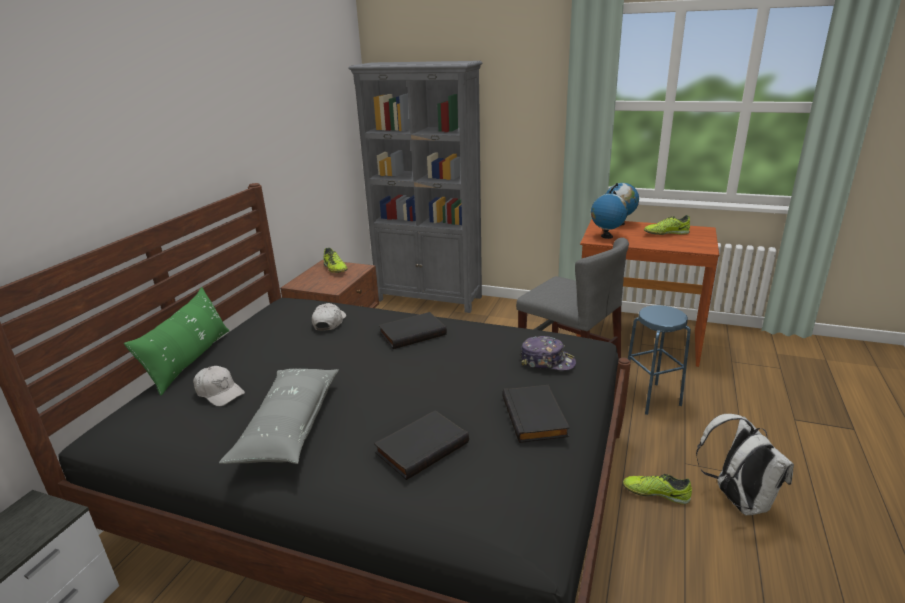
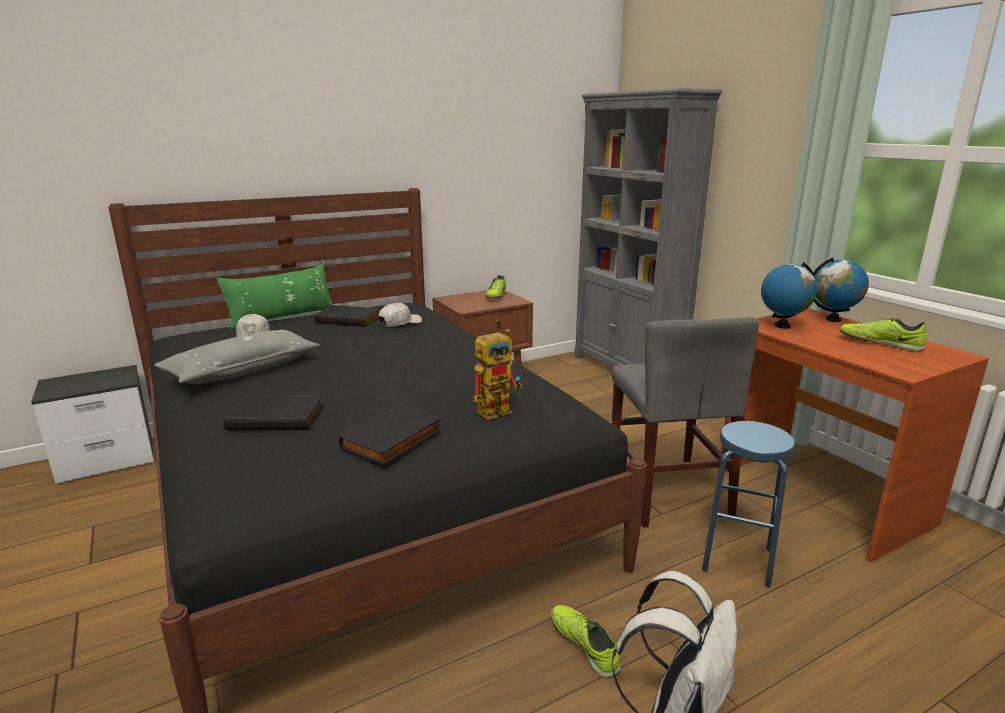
camera: 40 degrees right, 5 degrees down
black book [379,312,447,349] -> black book moved to [314,305,380,327]
cap [520,336,576,370] -> toy robot [473,329,522,420]

